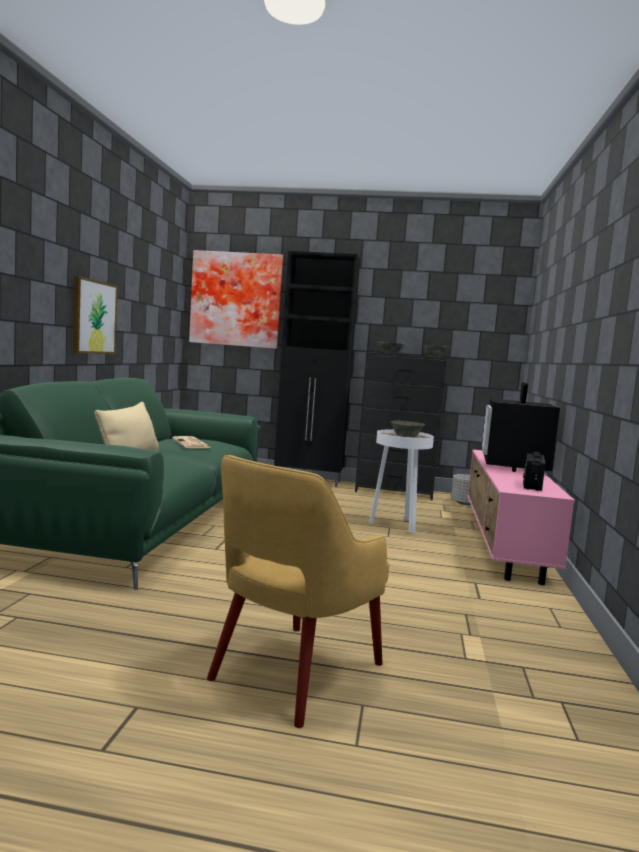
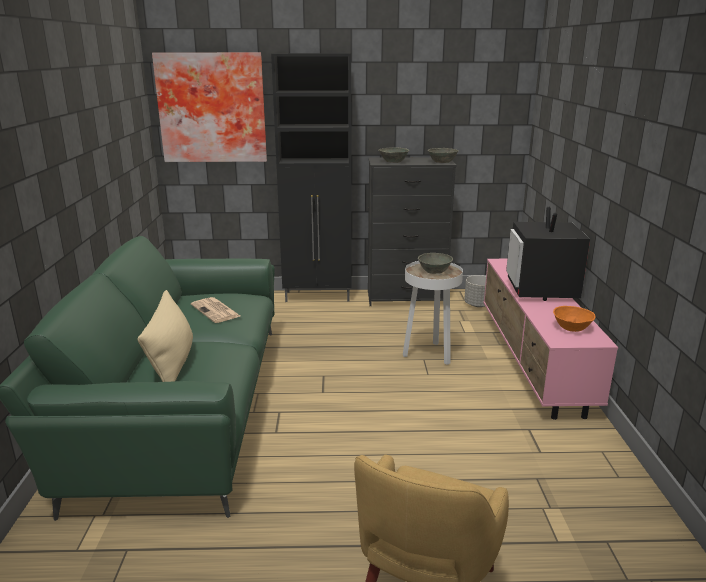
camera: 10 degrees left, 15 degrees up
picture [73,276,118,354] -> none
radio [523,452,545,491] -> orange bowl [553,306,596,332]

